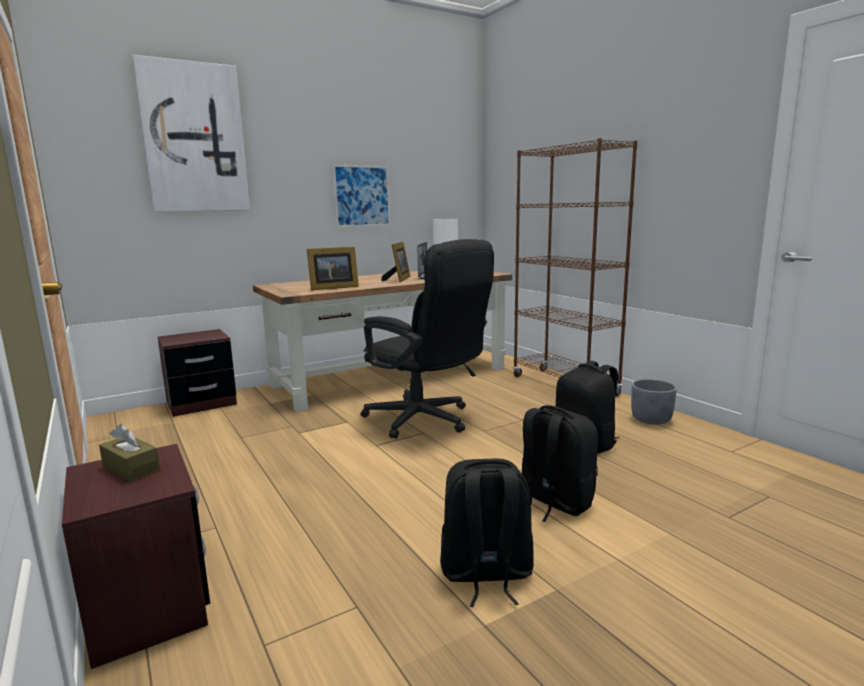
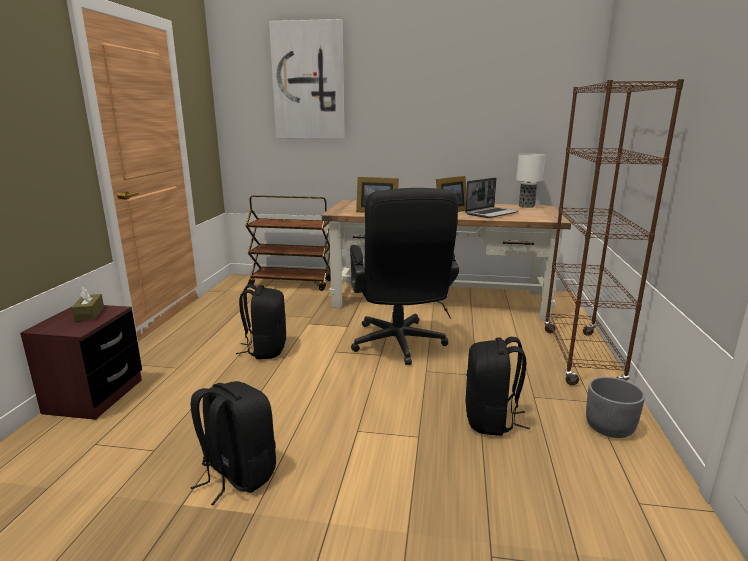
camera: 40 degrees right, 5 degrees up
brown nightstand [157,329,237,417] -> brown cart [245,195,331,291]
picture [333,165,390,228] -> none
black backpack [522,405,598,522] -> black backpack moved to [236,284,286,359]

